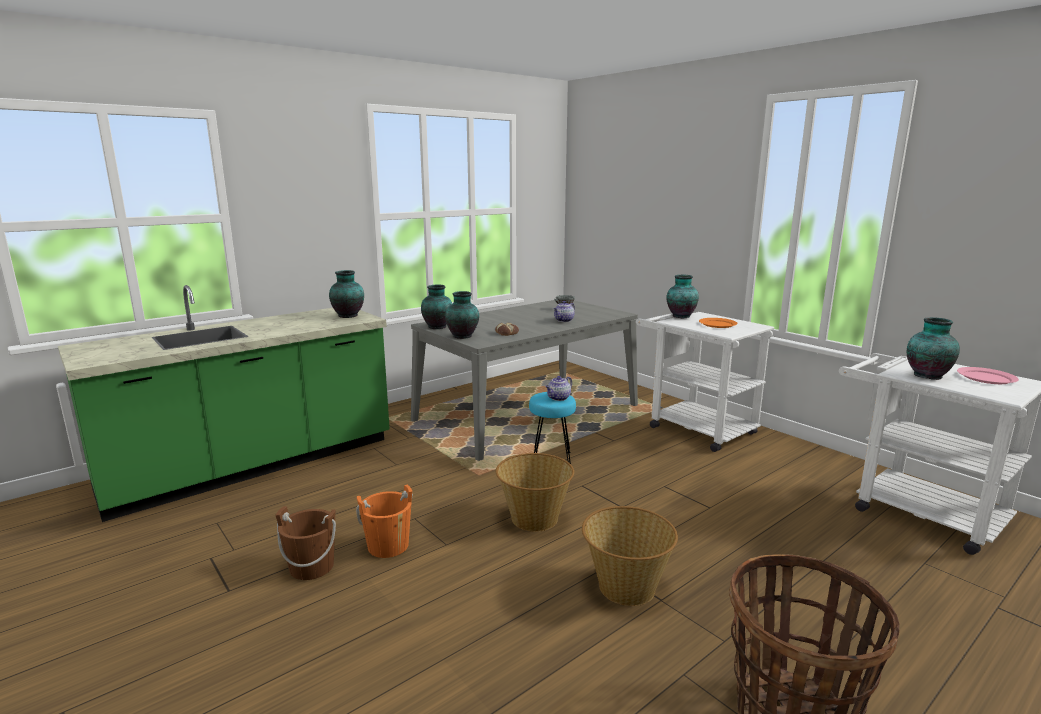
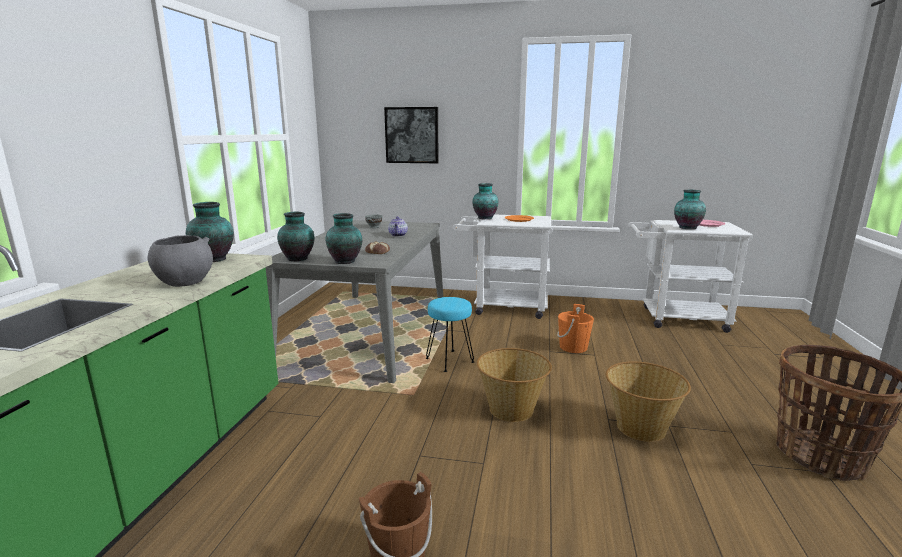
camera: 40 degrees left, 0 degrees up
orange bucket [356,485,413,558] -> orange bucket moved to [557,304,594,353]
teapot [545,376,572,401] -> none
none -> grey bowl [147,235,213,287]
none -> picture [384,107,439,163]

